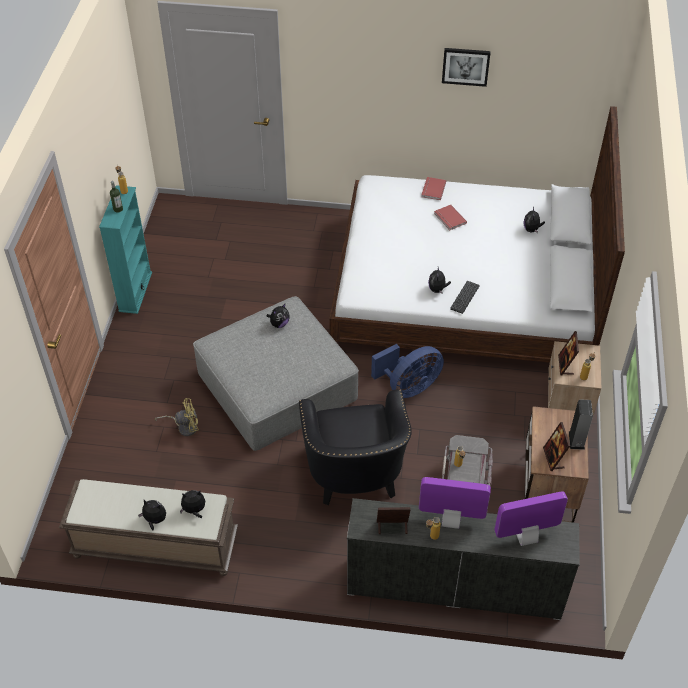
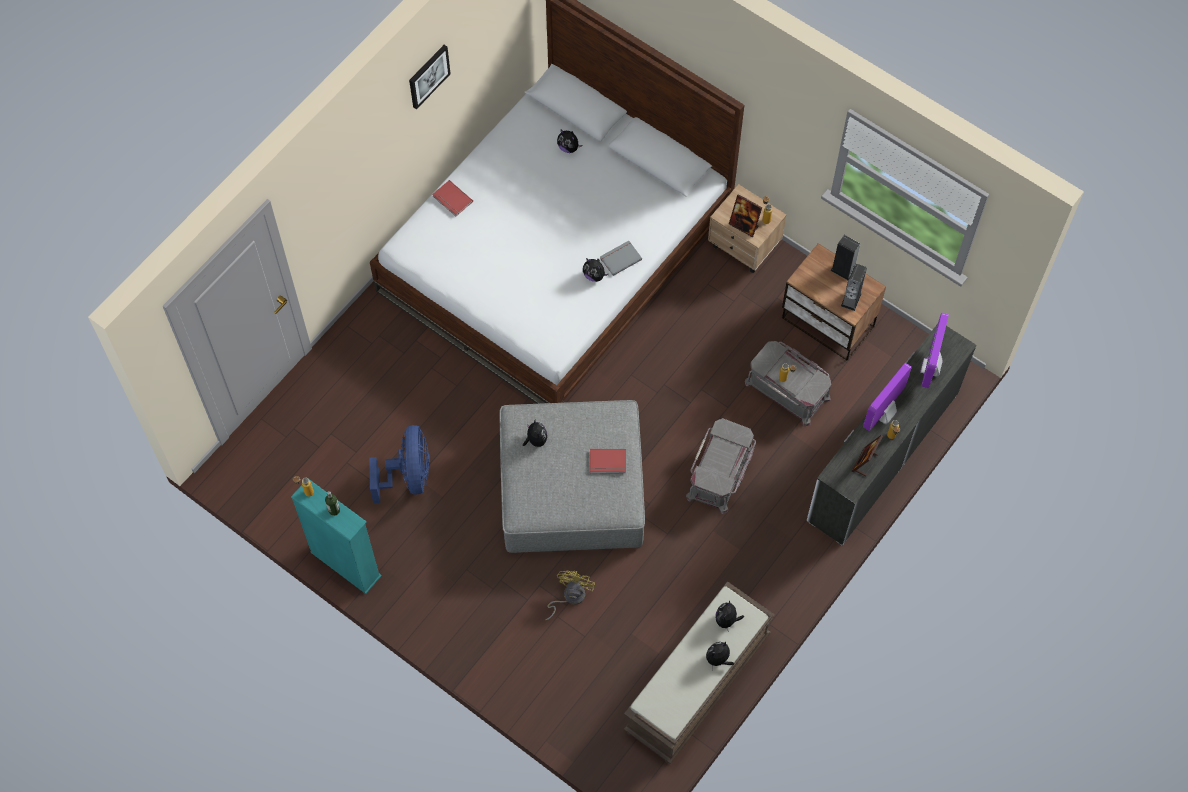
camera: 60 degrees left, 15 degrees up
black armchair [299,389,412,505] -> grey storage box [686,418,756,514]
blue fan [371,344,444,398] -> blue fan moved to [369,425,430,504]
red book [434,205,467,230] -> red book moved to [590,449,626,474]
keyboard [450,281,480,314] -> grey book [600,241,642,276]
picture frame [543,422,570,471] -> speaker [841,263,867,311]

